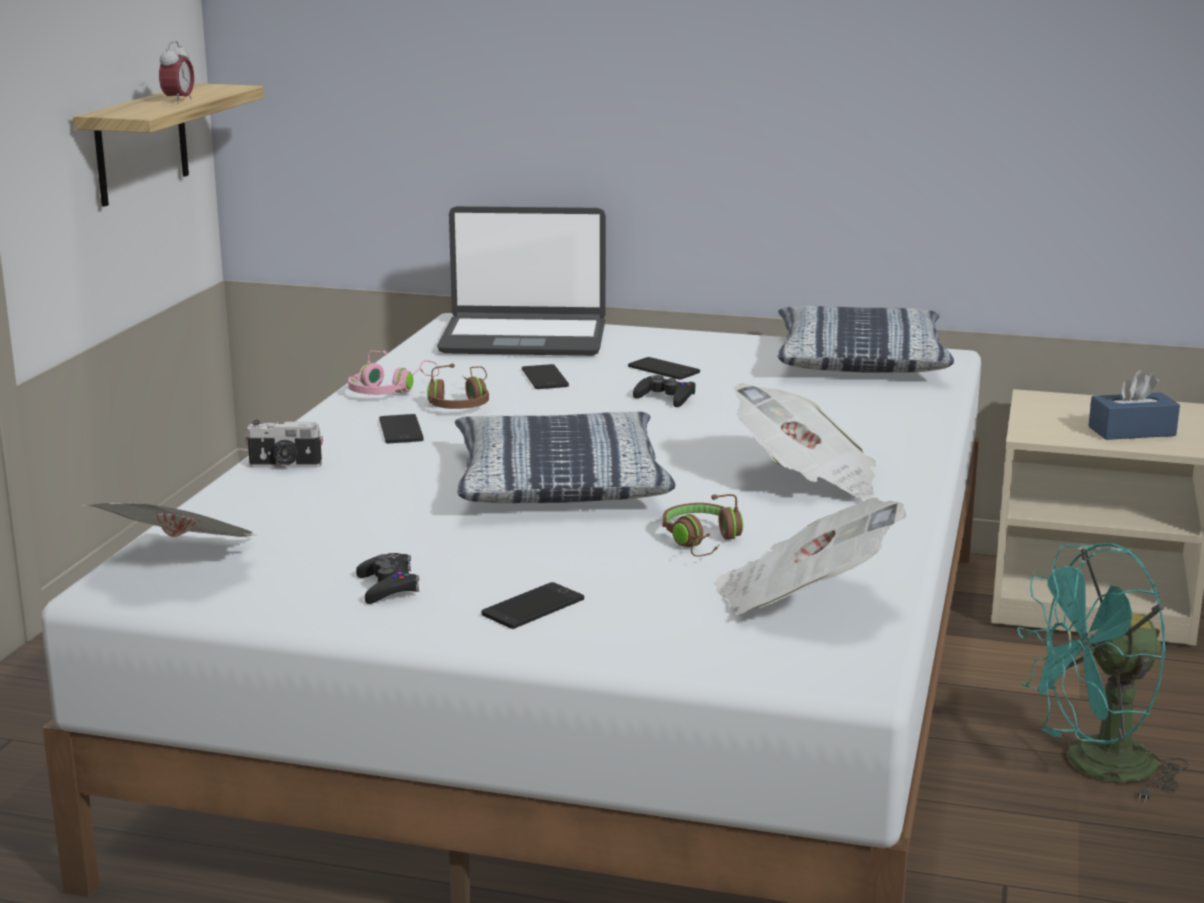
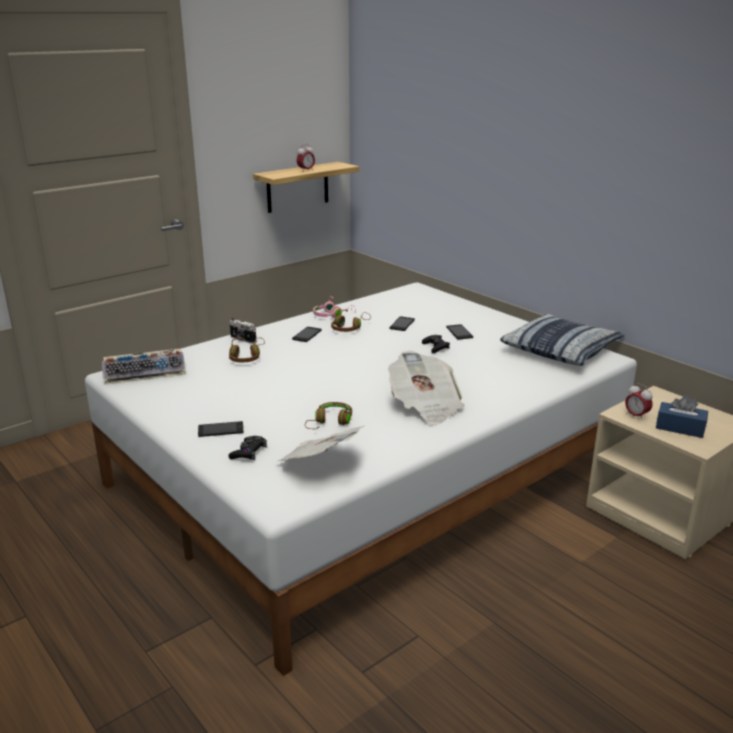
camera: 35 degrees right, 5 degrees up
newspaper [82,502,256,537] -> keyboard [102,349,186,384]
black game controller [356,553,419,604] -> black game controller moved to [229,436,267,460]
laptop [437,206,606,356] -> none
pillow [455,412,676,503] -> none
turquoise fan [1017,543,1189,802] -> none
none -> brown headphones [229,338,265,362]
none -> alarm clock [625,383,653,421]

